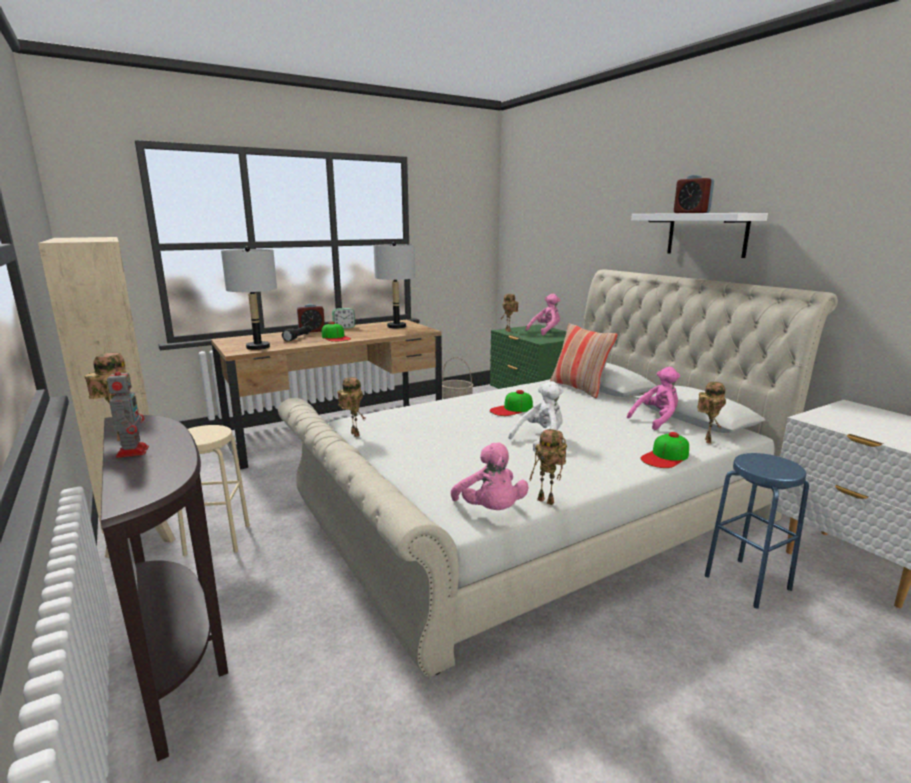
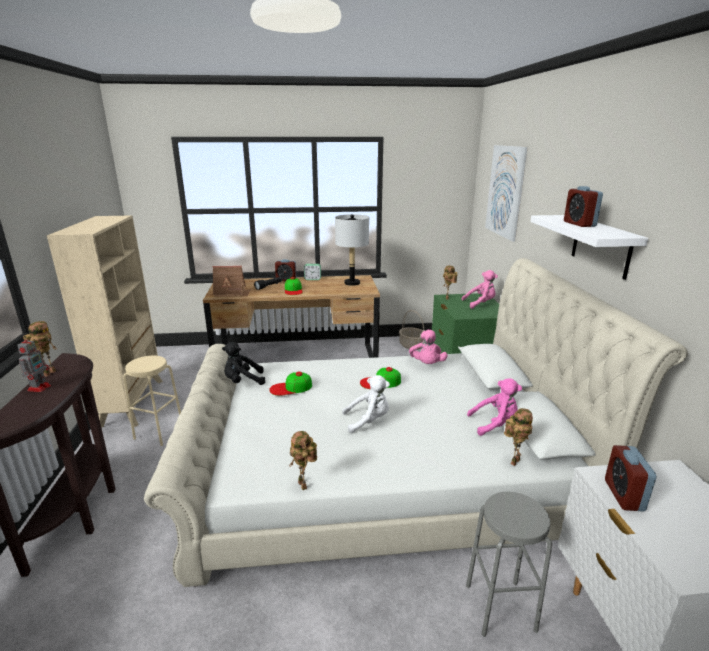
camera: 25 degrees right, 5 degrees up
grey table lamp [221,246,277,350] -> toy house [212,266,251,297]
toy robot [337,377,366,437] -> black plush toy [222,342,265,385]
pink plush toy [451,443,529,510] -> pink plush toy moved to [409,330,448,364]
pillow [550,323,618,398] -> none
cap [641,432,689,468] -> cap moved to [269,372,312,396]
blue stool [705,453,809,609] -> grey stool [466,492,552,637]
none -> picture [485,145,528,242]
none -> alarm clock [605,445,656,511]

